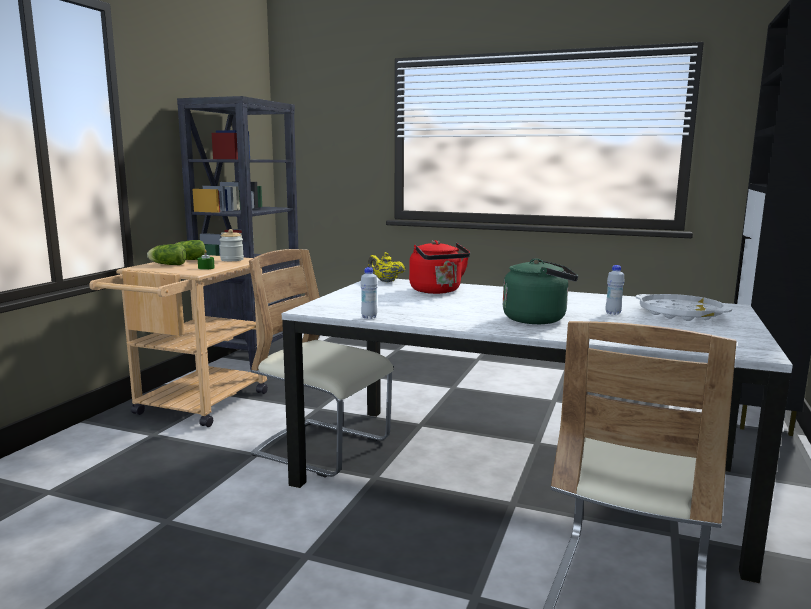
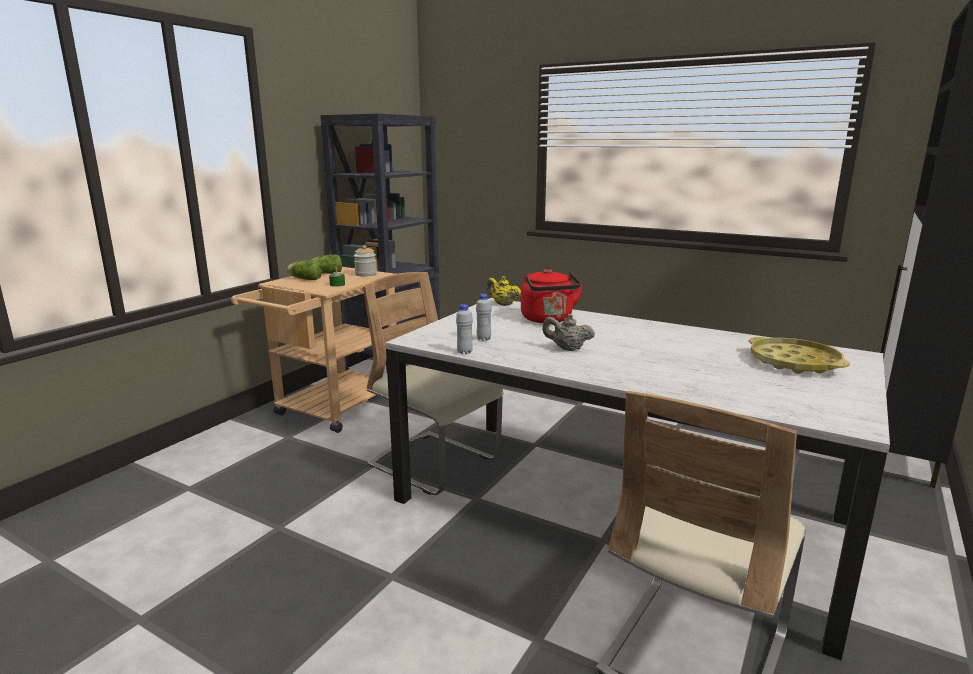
camera: 10 degrees right, 5 degrees up
green kettle [503,258,578,324] -> none
white bottle [606,265,625,315] -> white bottle moved to [476,293,492,341]
white tray [636,294,732,321] -> yellow tray [749,337,850,374]
none -> beige teapot [542,314,595,351]

